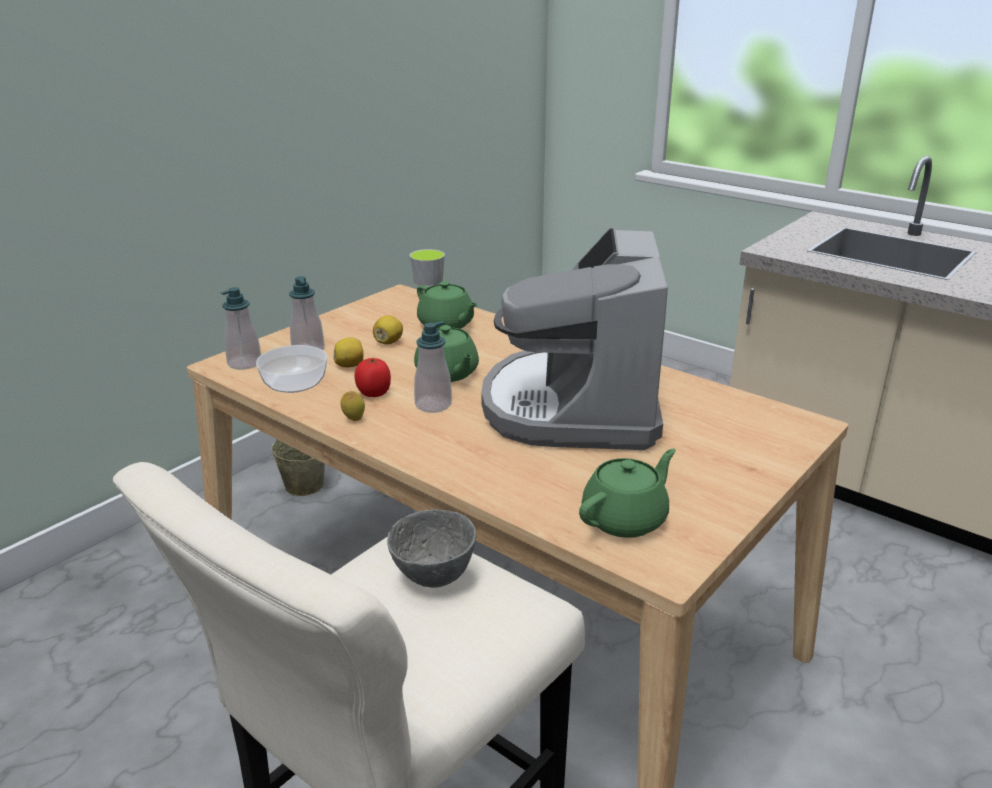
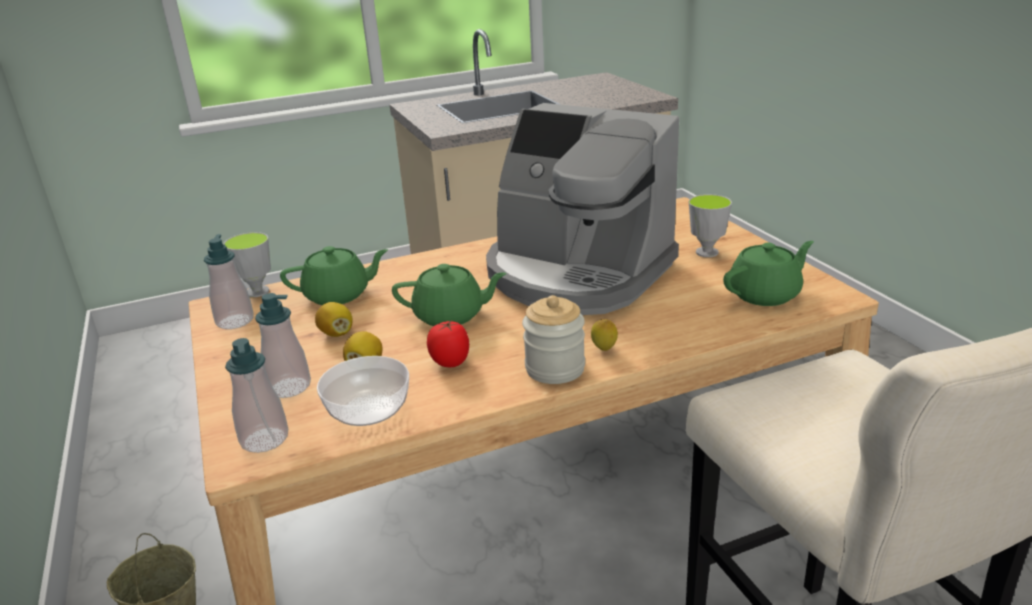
camera: 60 degrees left, 0 degrees up
lemon [340,391,365,421] -> lemon moved to [591,319,618,351]
grey bowl [387,509,476,588] -> none
soap dispenser [414,321,452,413] -> soap dispenser moved to [204,234,253,329]
green teapot [579,449,676,538] -> green teapot turned 75 degrees clockwise [723,241,814,306]
none -> jar [522,295,585,384]
none -> cup [689,194,732,257]

